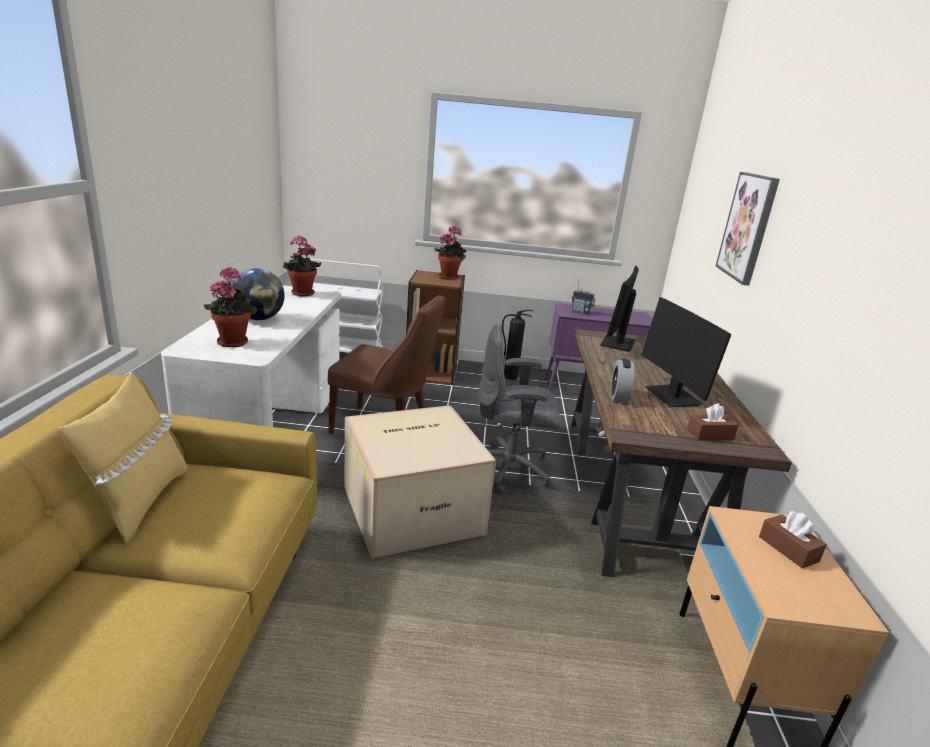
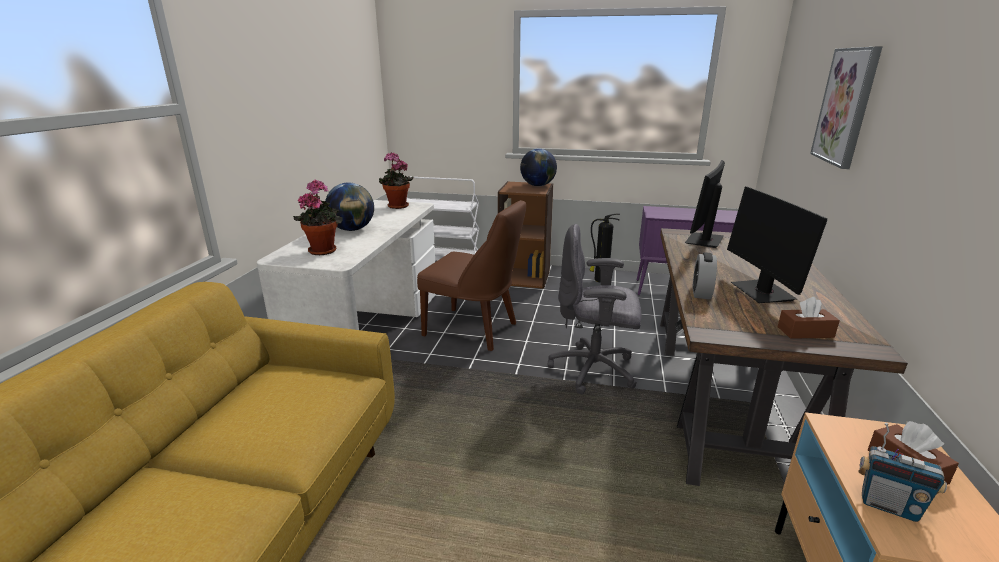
camera: 10 degrees right, 0 degrees up
yellow pillow [58,372,188,544] -> none
cardboard box [344,405,496,559] -> none
potted plant [434,225,466,280] -> globe [520,148,557,186]
radio [571,279,596,315] -> radio moved to [859,423,947,522]

